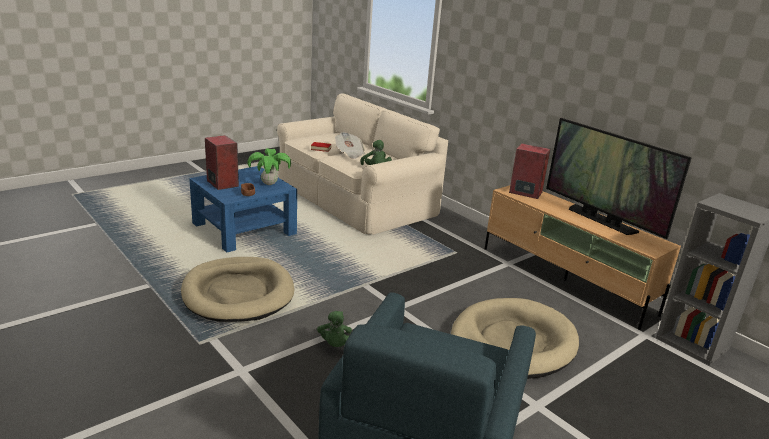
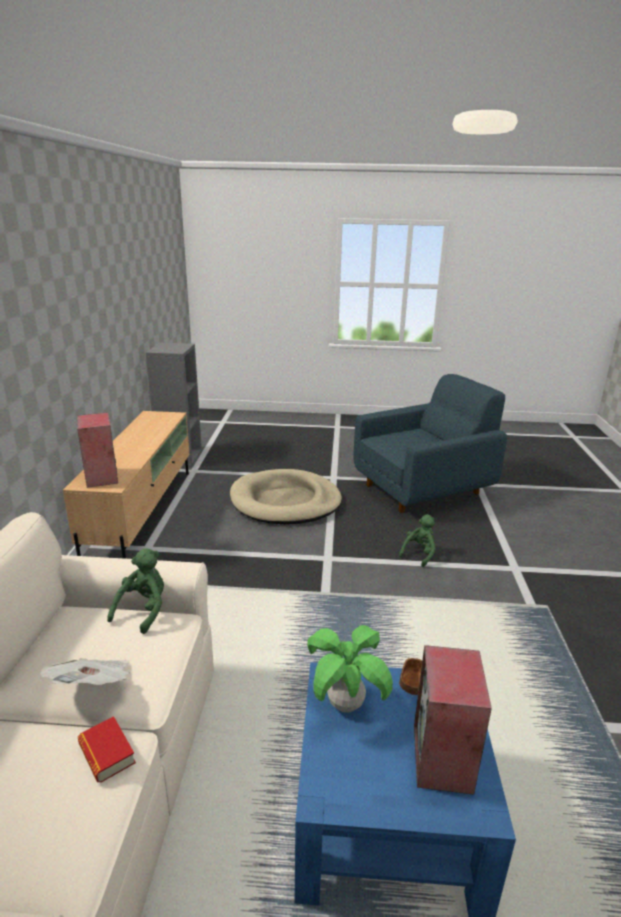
camera: 135 degrees left, 0 degrees up
beige dog bed [181,257,294,322] -> none
television [546,118,692,239] -> none

